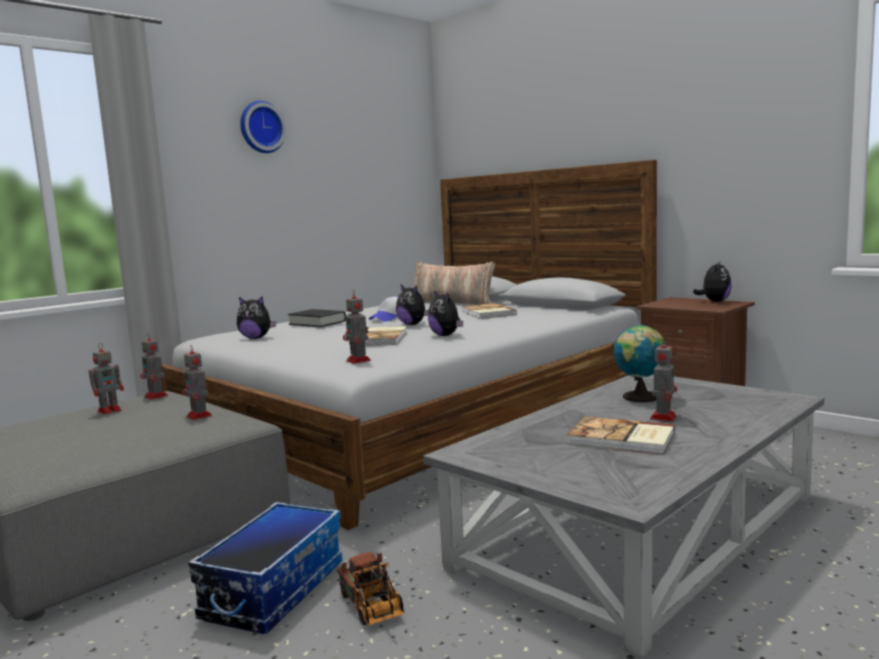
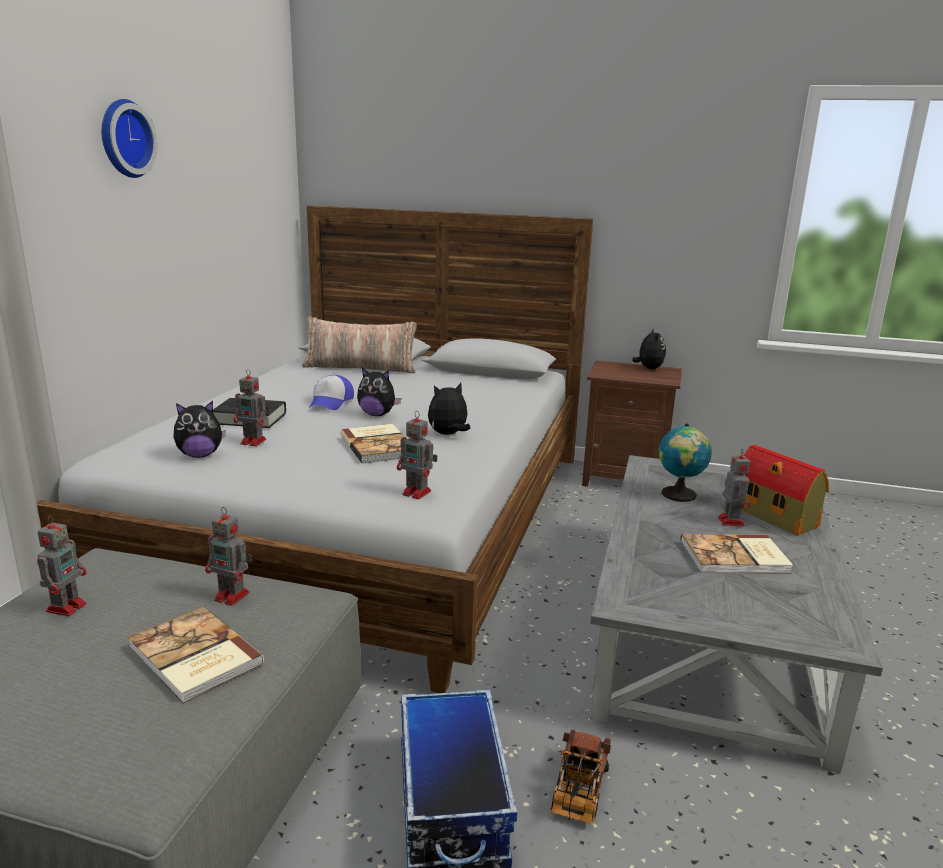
camera: 30 degrees left, 10 degrees up
toy robot [140,335,168,400] -> toy robot moved to [234,369,270,446]
toy truck [337,552,405,625] -> toy truck turned 75 degrees clockwise [550,730,611,824]
plush toy [428,291,463,336] -> plush toy turned 120 degrees clockwise [428,383,470,435]
book [461,303,517,319] -> book moved to [127,606,264,704]
none -> toy house [741,445,829,536]

